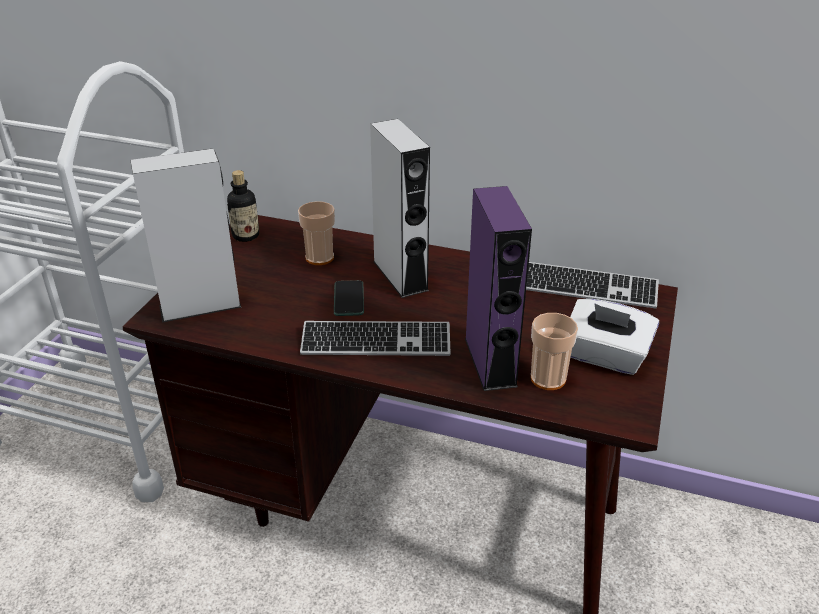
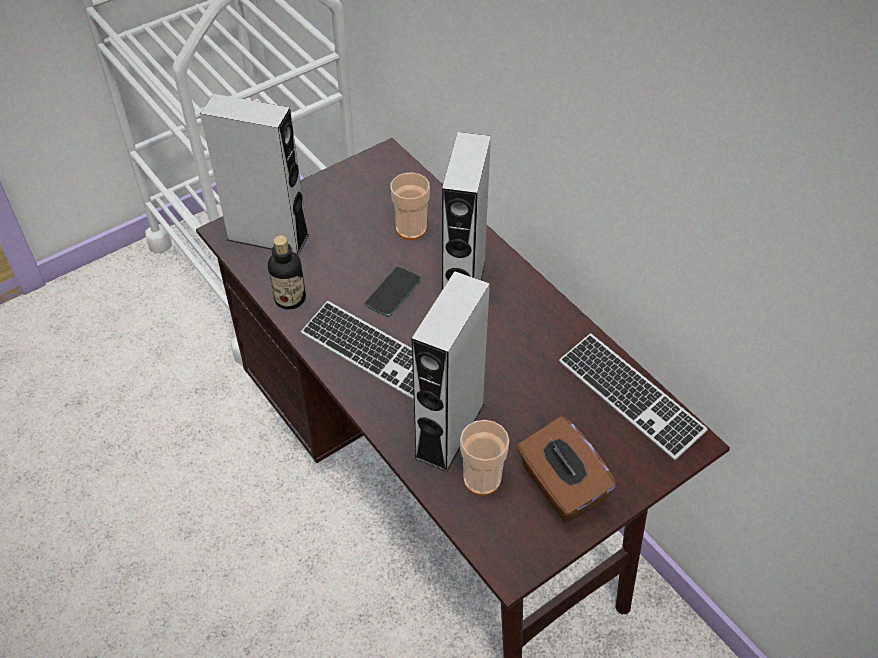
camera: 35 degrees right, 15 degrees up
bottle [227,170,259,242] -> bottle moved to [268,236,306,310]
purple speaker [465,186,532,391] -> grey speaker [411,271,490,472]
white tissue box [570,299,659,375] -> brown tissue box [517,416,617,522]

